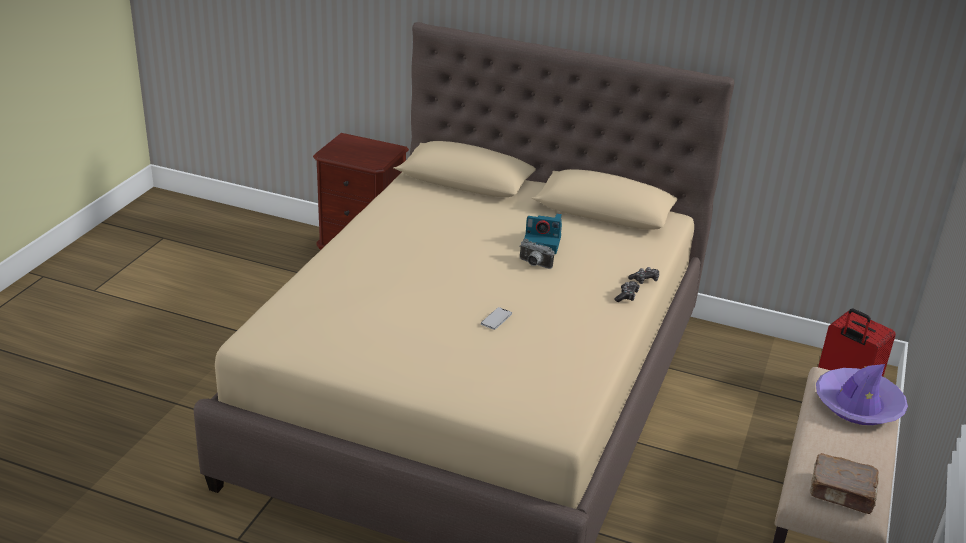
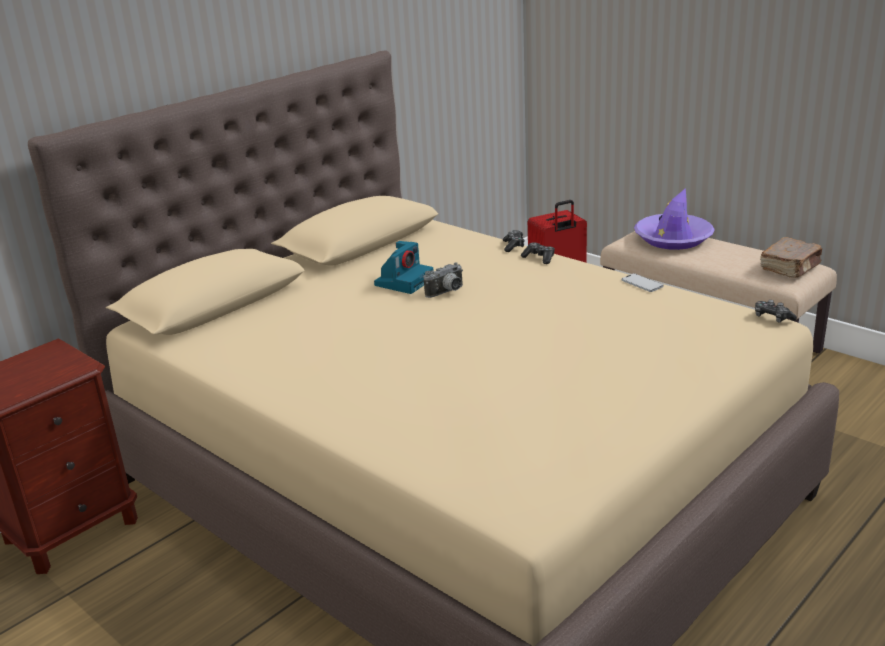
camera: 65 degrees left, 5 degrees down
phone [481,307,512,330] -> phone moved to [622,274,664,292]
none -> game controller [755,300,797,323]

